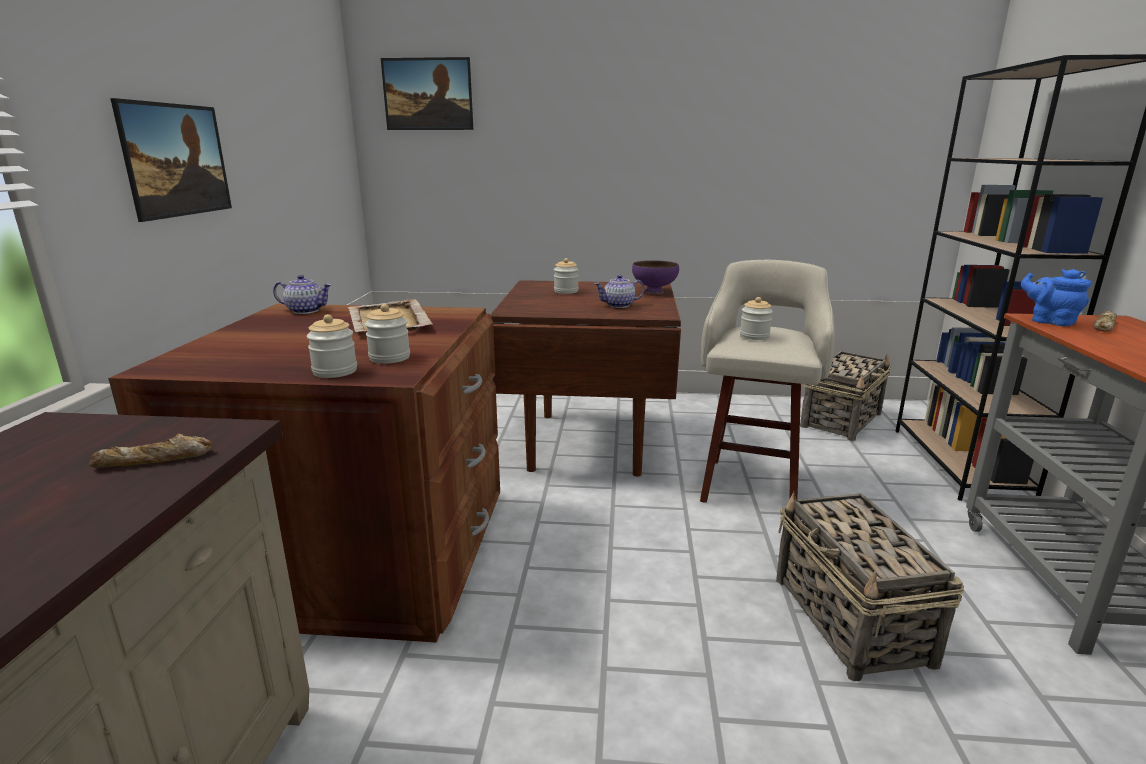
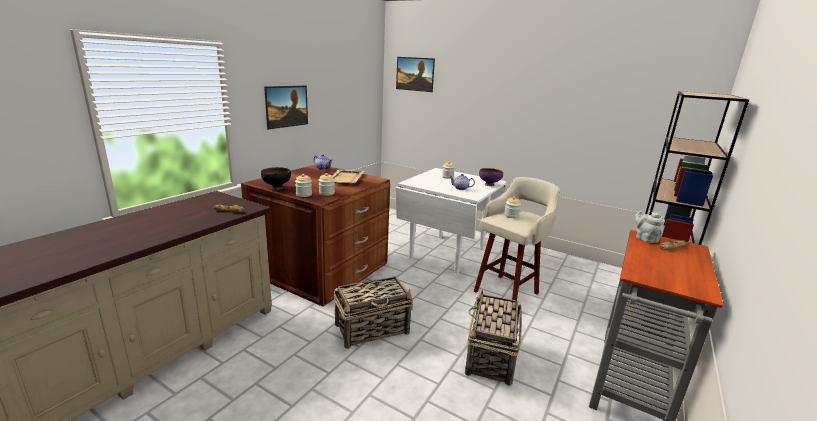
camera: 25 degrees right, 0 degrees up
brown dining table [490,280,681,476] -> white dining table [395,168,507,273]
basket [800,351,891,441] -> basket moved to [333,276,413,349]
blue teapot [1021,269,1091,326] -> grey teapot [635,210,665,243]
none -> black bowl [261,167,291,190]

